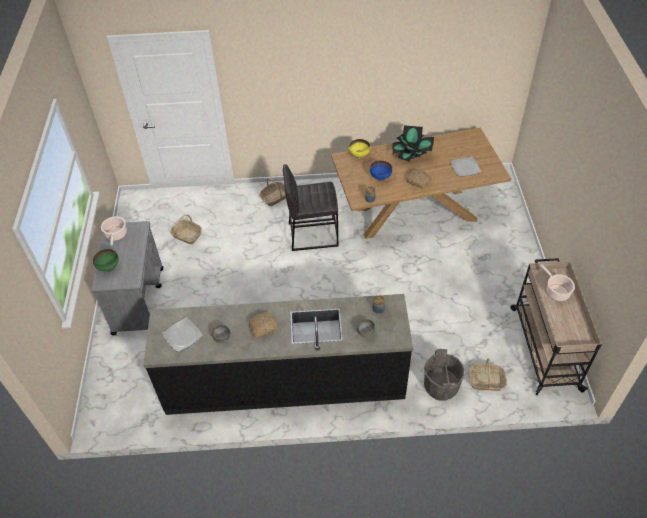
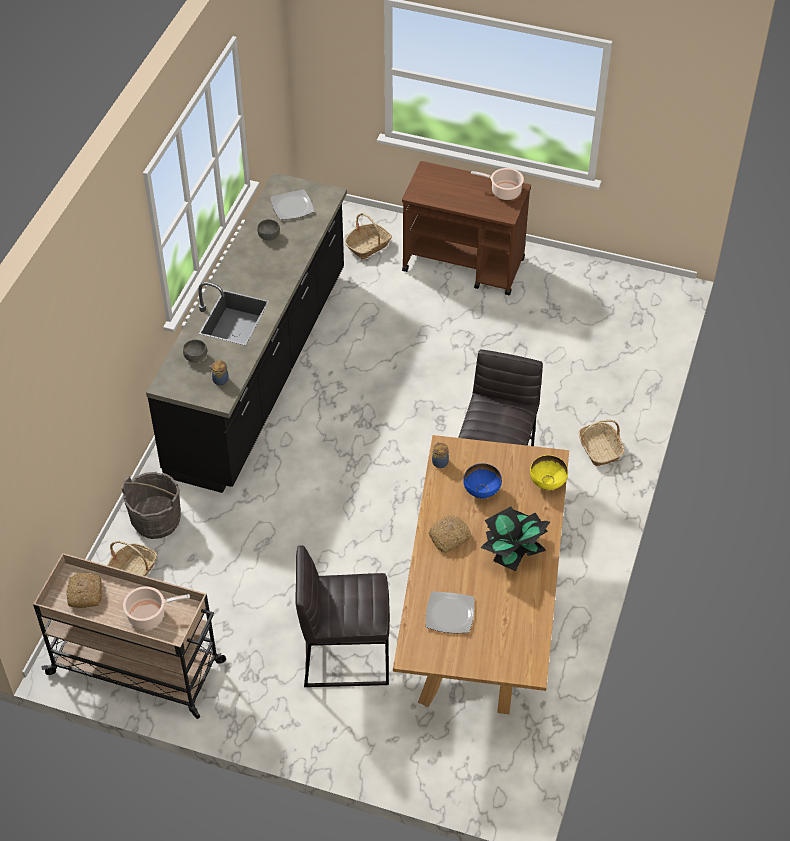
camera: 110 degrees right, 0 degrees up
grey cart [92,221,163,335] -> brown cart [402,161,531,296]
green bowl [93,249,119,272] -> none
basket [170,214,202,244] -> basket moved to [345,213,392,259]
bread [249,312,278,338] -> bread moved to [66,573,102,608]
none -> grey stool [295,546,390,687]

